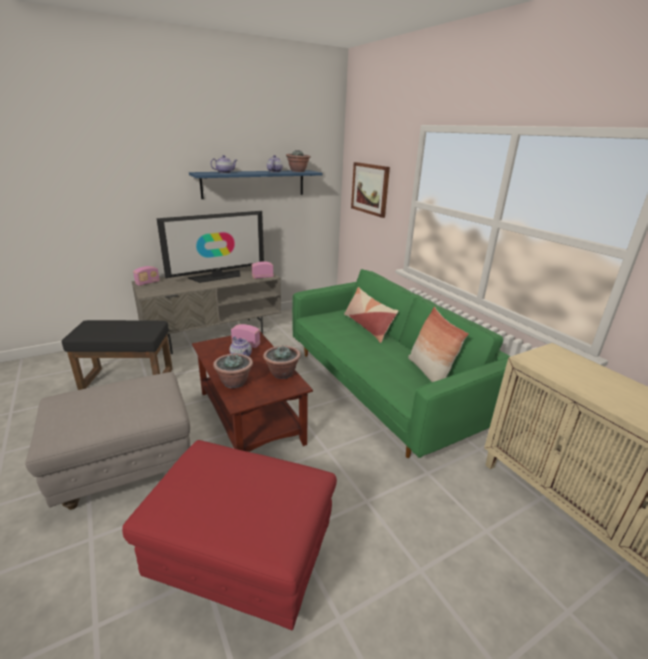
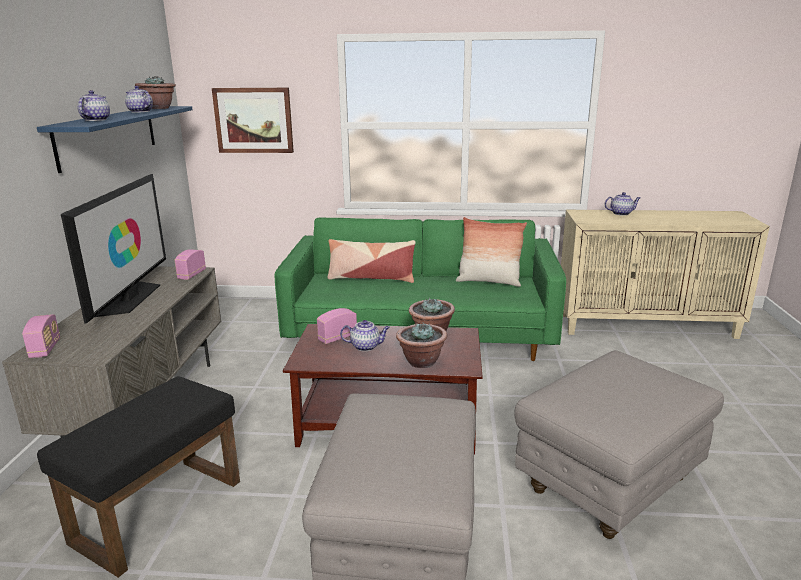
camera: 55 degrees left, 5 degrees down
red ottoman [122,440,337,630] -> grey ottoman [514,350,724,539]
none -> teapot [604,192,641,215]

